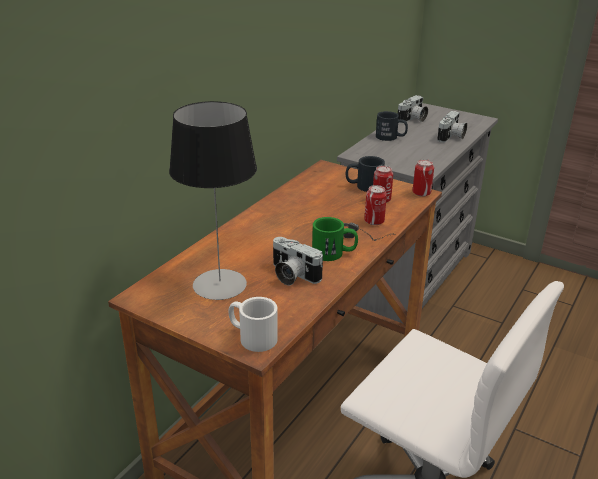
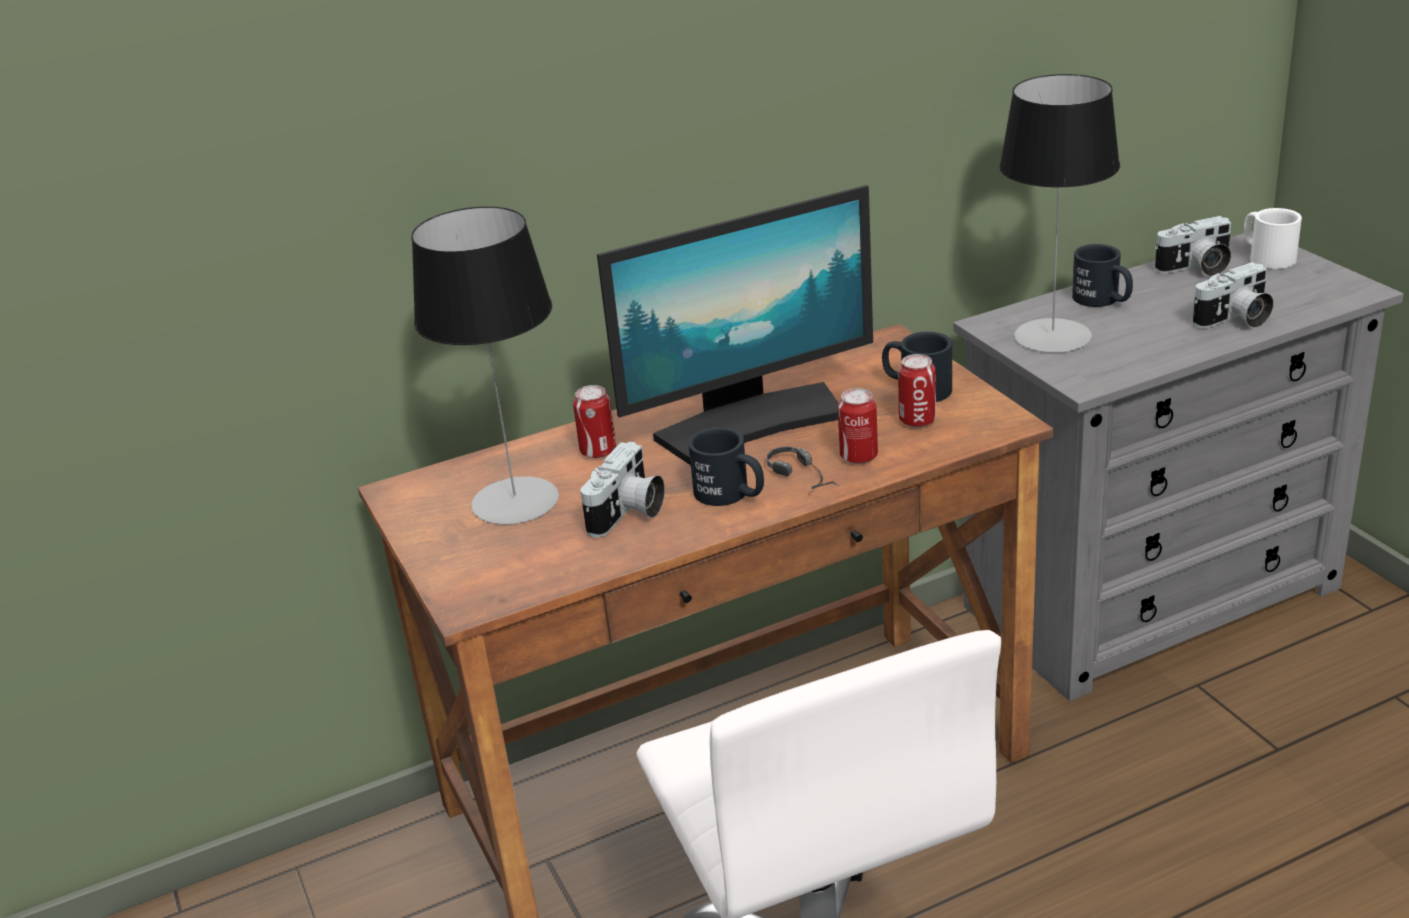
camera: 35 degrees right, 0 degrees up
white mug [229,297,278,352] -> white mug moved to [1244,208,1302,269]
camera [273,237,323,286] -> camera turned 135 degrees counterclockwise [580,441,665,538]
green mug [312,217,358,261] -> black mug [688,427,764,506]
can [413,159,434,197] -> can moved to [573,385,616,458]
none -> monitor [597,185,873,465]
none -> table lamp [999,74,1120,353]

